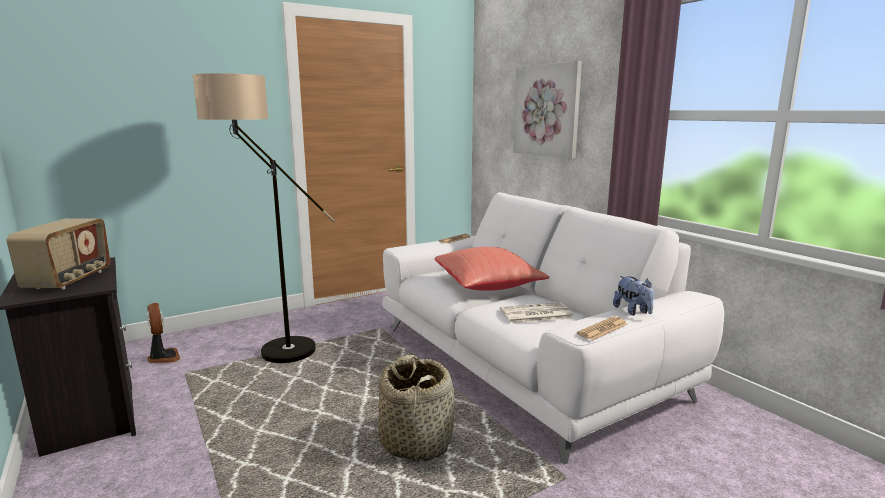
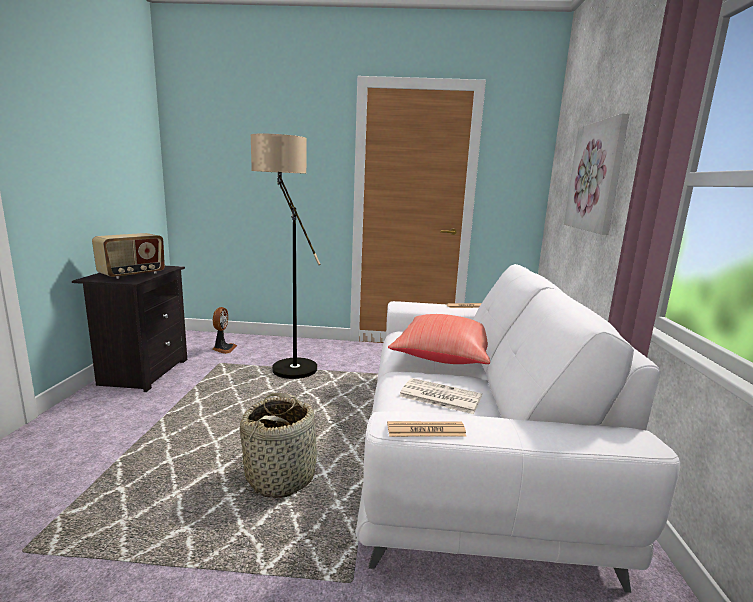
camera: 35 degrees right, 0 degrees up
plush toy [613,276,654,315] -> none

